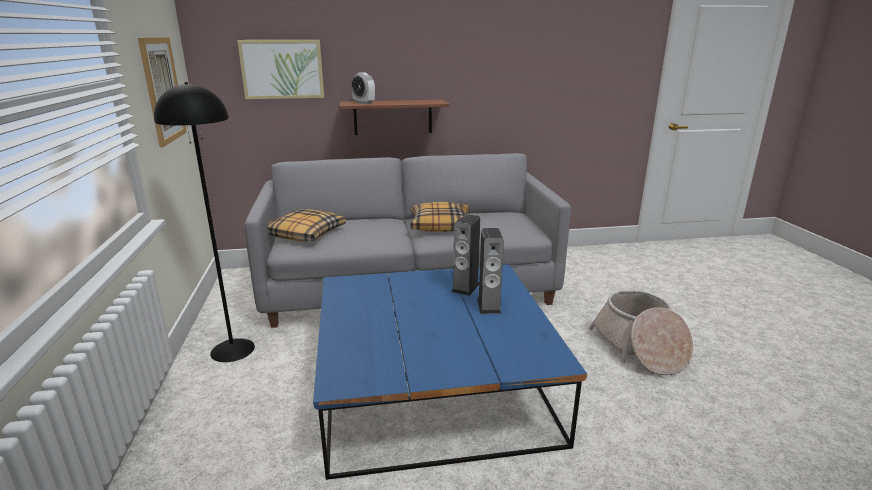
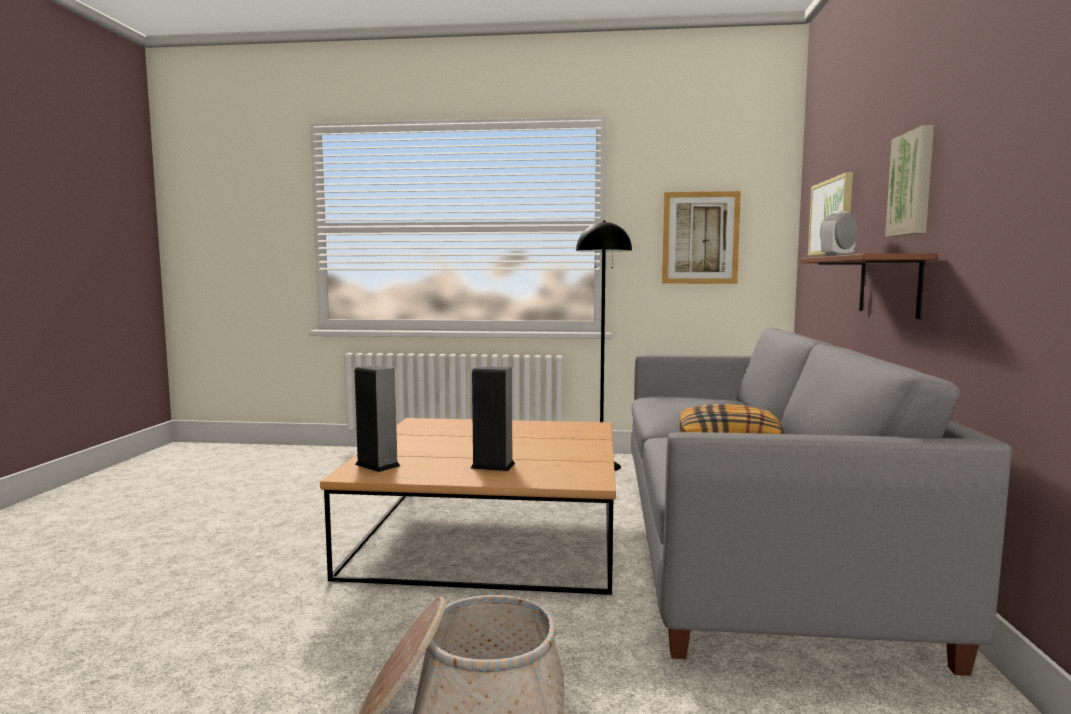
camera: 105 degrees right, 15 degrees down
pillow [267,209,346,241] -> none
blue coffee table [313,265,587,480] -> brown coffee table [320,418,616,595]
speaker [452,214,480,296] -> speaker moved to [355,365,400,472]
none -> picture [885,125,934,237]

